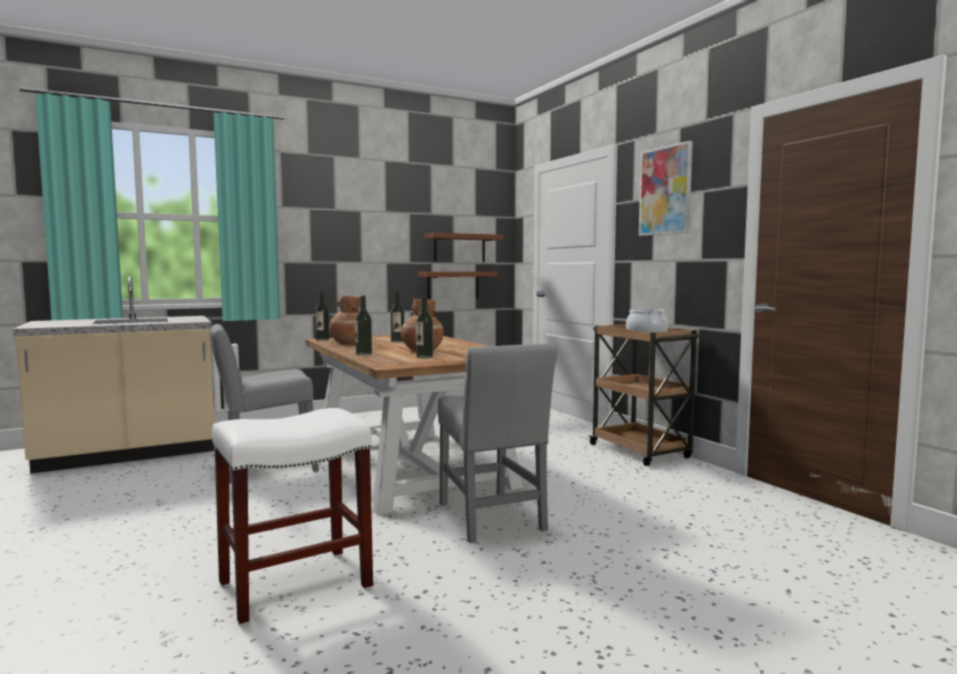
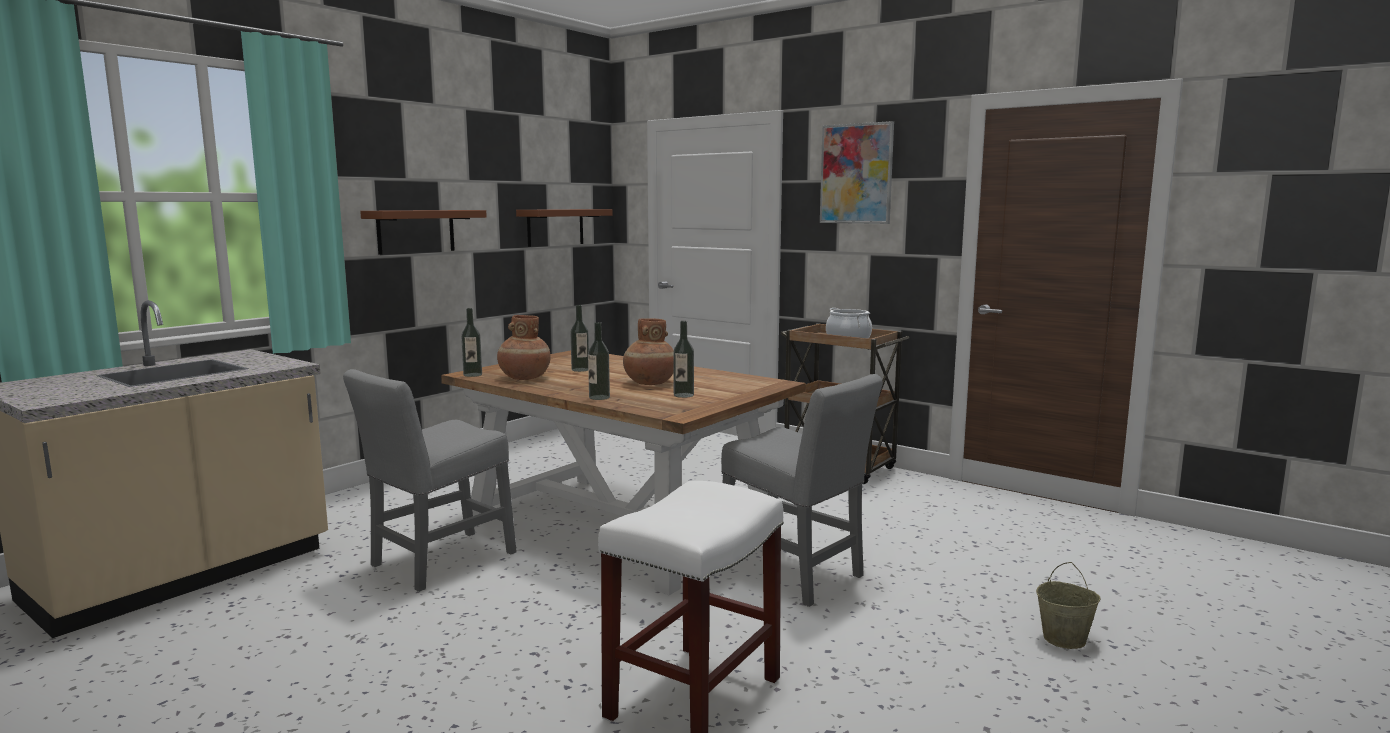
camera: 25 degrees left, 5 degrees up
brown shelf [418,272,498,299] -> brown shelf moved to [360,210,487,255]
none -> beige bucket [1036,562,1101,649]

